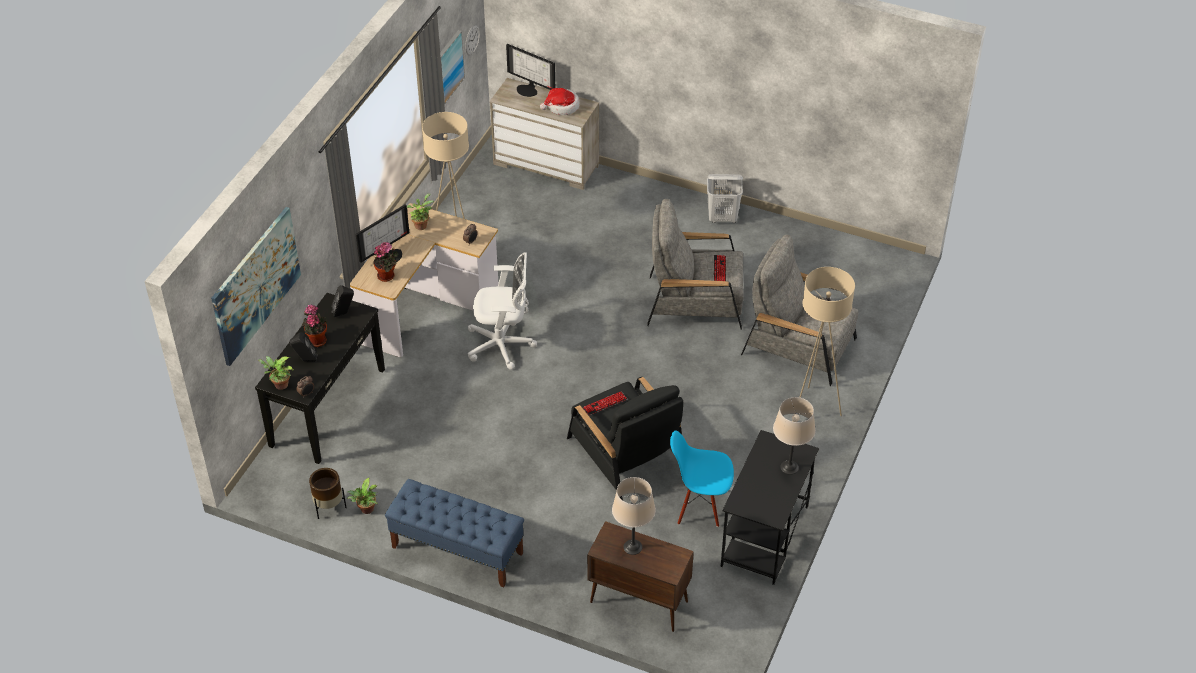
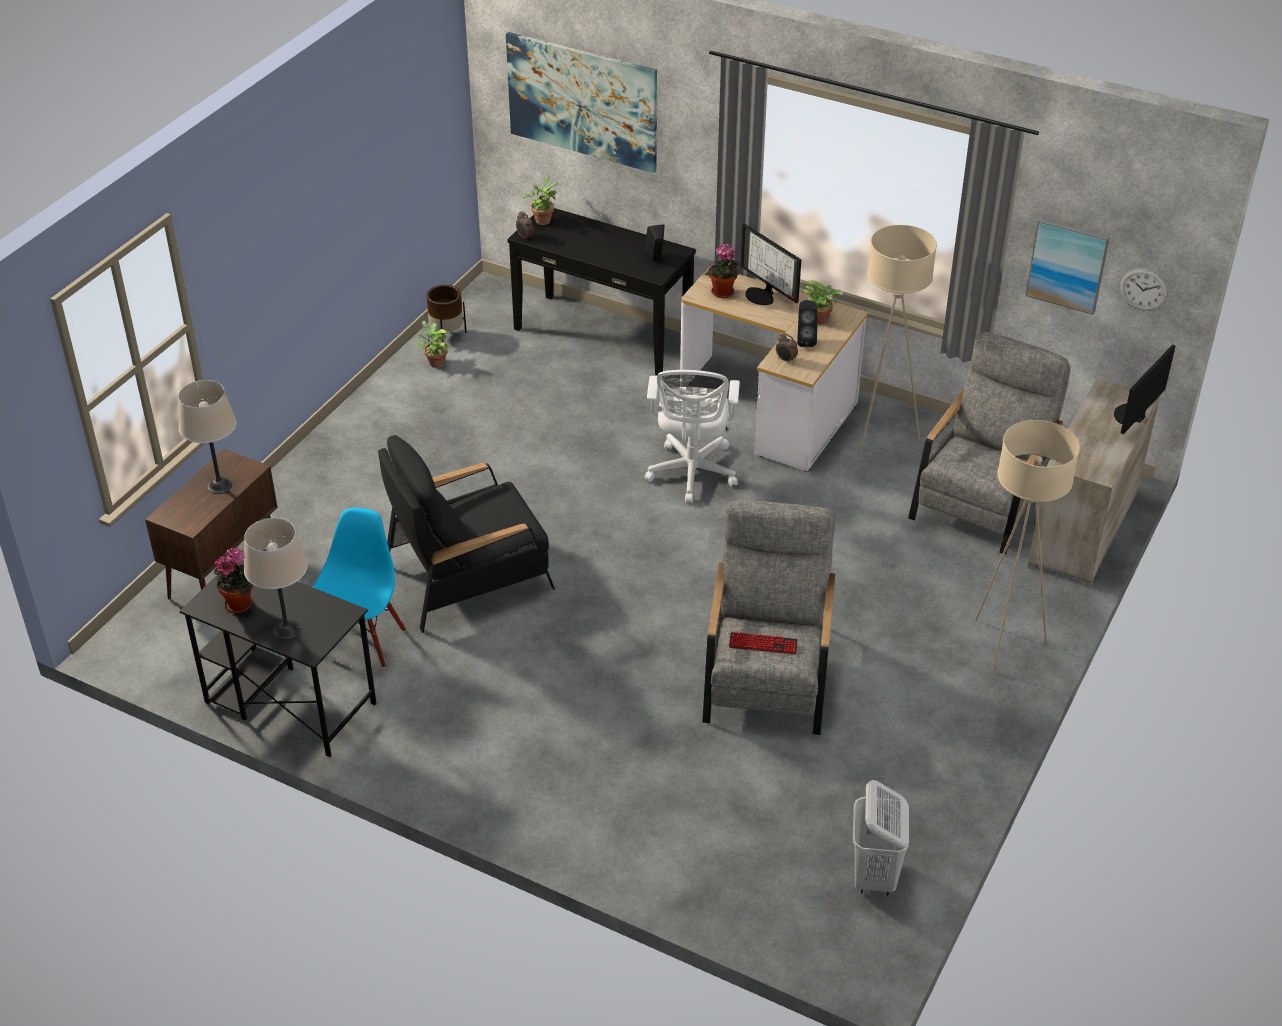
camera: 95 degrees right, 5 degrees down
black speaker [290,332,318,362] -> black speaker moved to [797,300,817,347]
potted plant [302,305,327,347] -> potted plant moved to [214,547,253,613]
blue bench [385,479,524,587] -> none
hat [540,88,580,115] -> none
keyboard [583,392,627,415] -> none
white laundry basket [707,174,743,223] -> white laundry basket moved to [853,780,909,896]
grey armchair [741,235,858,386] -> grey armchair moved to [908,332,1071,555]
beige floor lamp [792,267,855,422] -> beige floor lamp moved to [975,420,1080,673]

